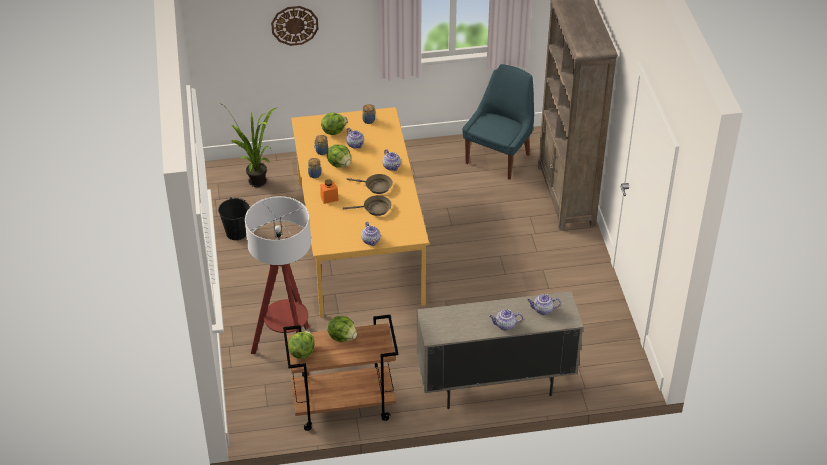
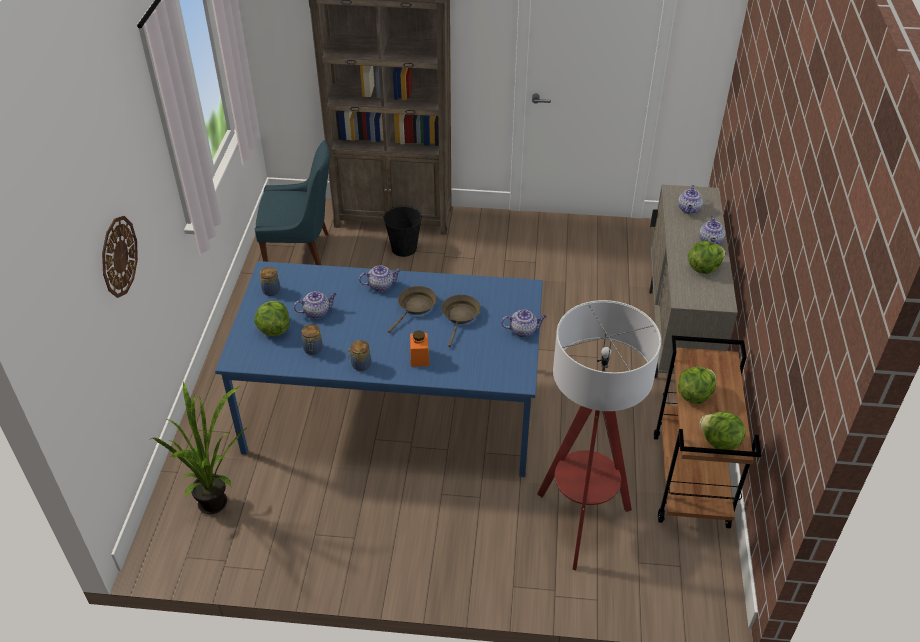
camera: 75 degrees left, 0 degrees up
black bucket [218,197,250,240] -> black bucket moved to [383,205,422,257]
orange dining table [291,107,429,318] -> blue dining table [215,261,543,477]
lettuce [327,145,351,167] -> lettuce moved to [688,241,725,274]
blue chair [462,64,534,180] -> blue chair turned 135 degrees clockwise [255,140,330,265]

